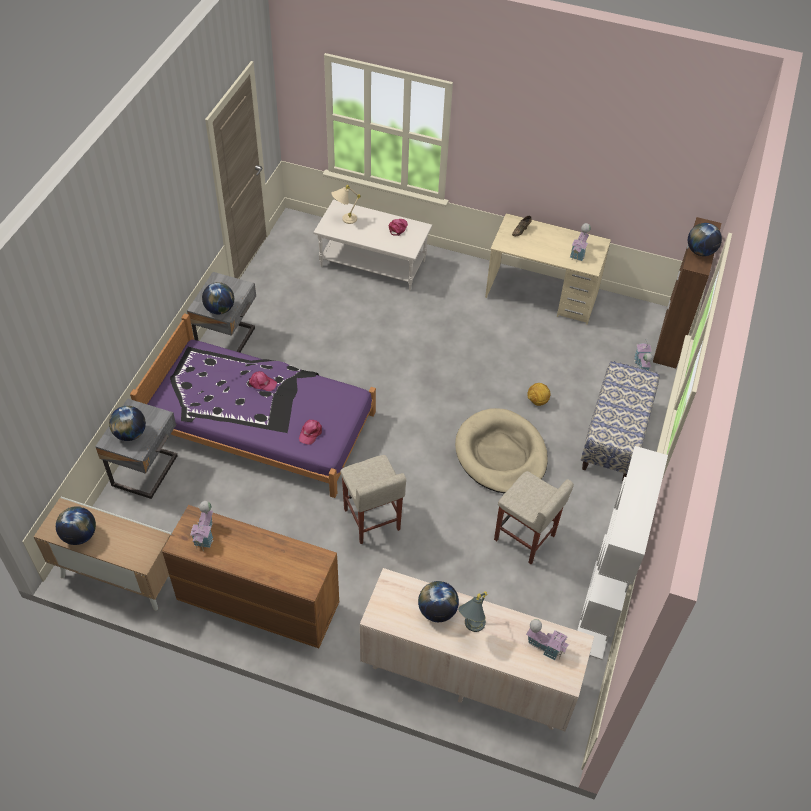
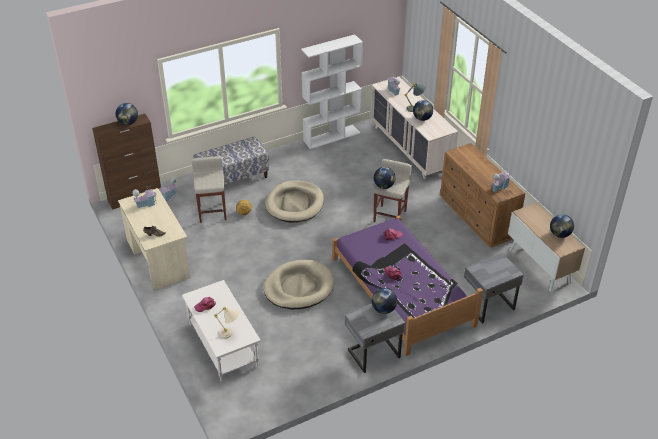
camera: 135 degrees left, 10 degrees down
globe [109,406,146,441] -> globe moved to [374,167,395,189]
beige stool [494,471,574,564] -> beige stool moved to [192,156,226,223]
none -> beige dog bed [264,260,334,309]

